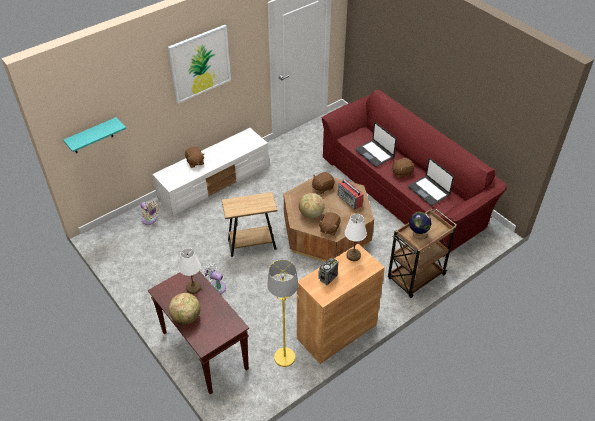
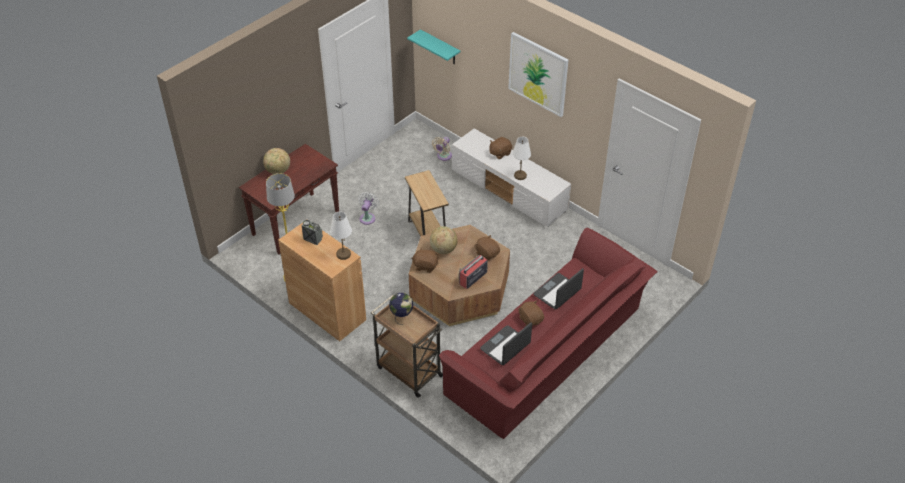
camera: 80 degrees right, 0 degrees up
white table lamp [179,248,201,294] -> white table lamp moved to [512,137,531,180]

